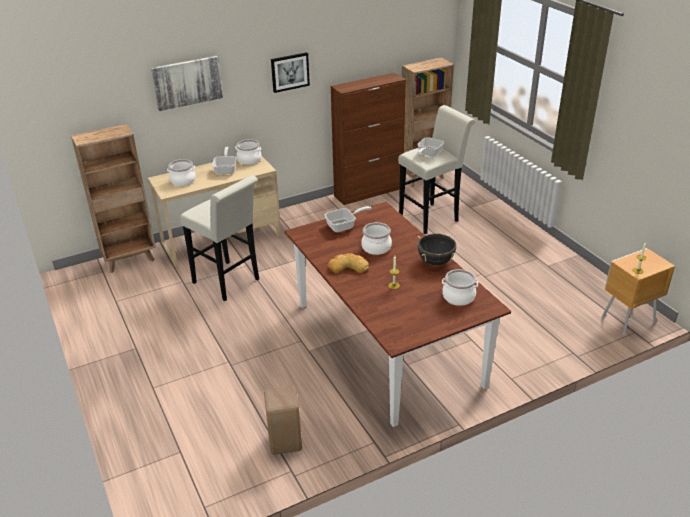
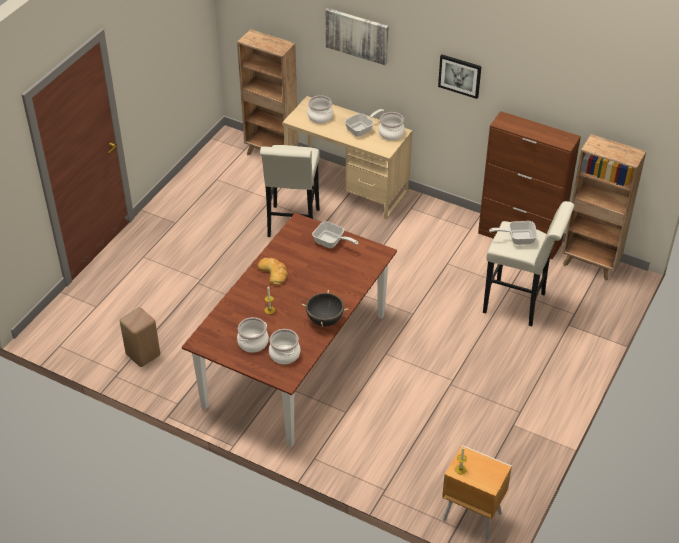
camera: 55 degrees right, 10 degrees up
cooking pot [361,222,392,255] -> cooking pot moved to [237,317,269,353]

